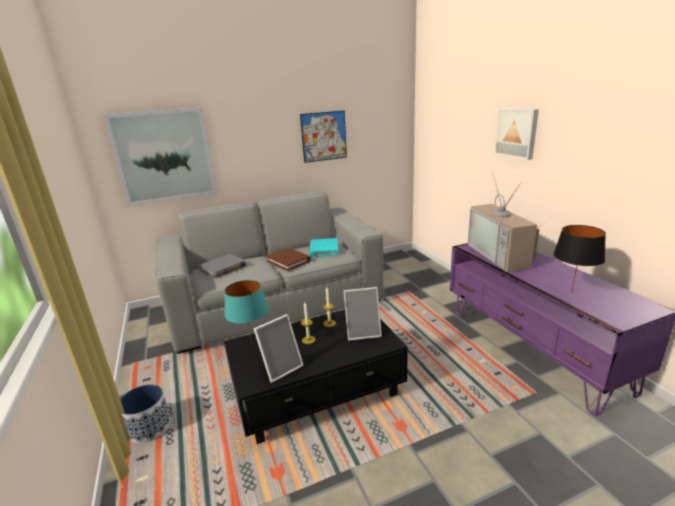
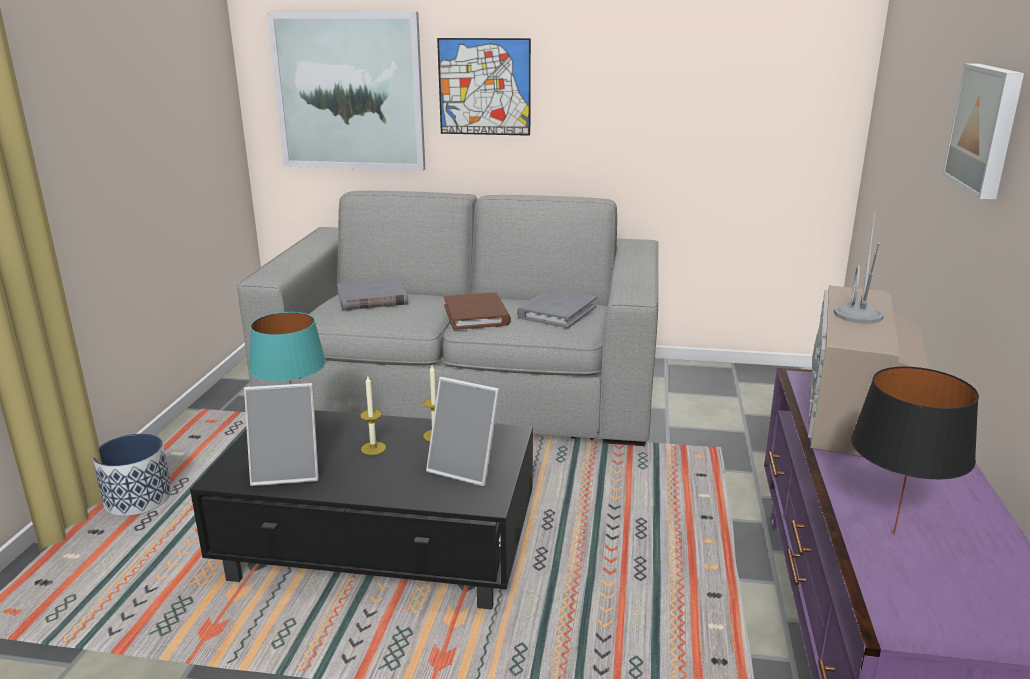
camera: 30 degrees right, 0 degrees up
picture [300,111,347,163] -> picture moved to [437,38,531,136]
turquoise book [309,238,339,257] -> grey book [517,289,597,328]

